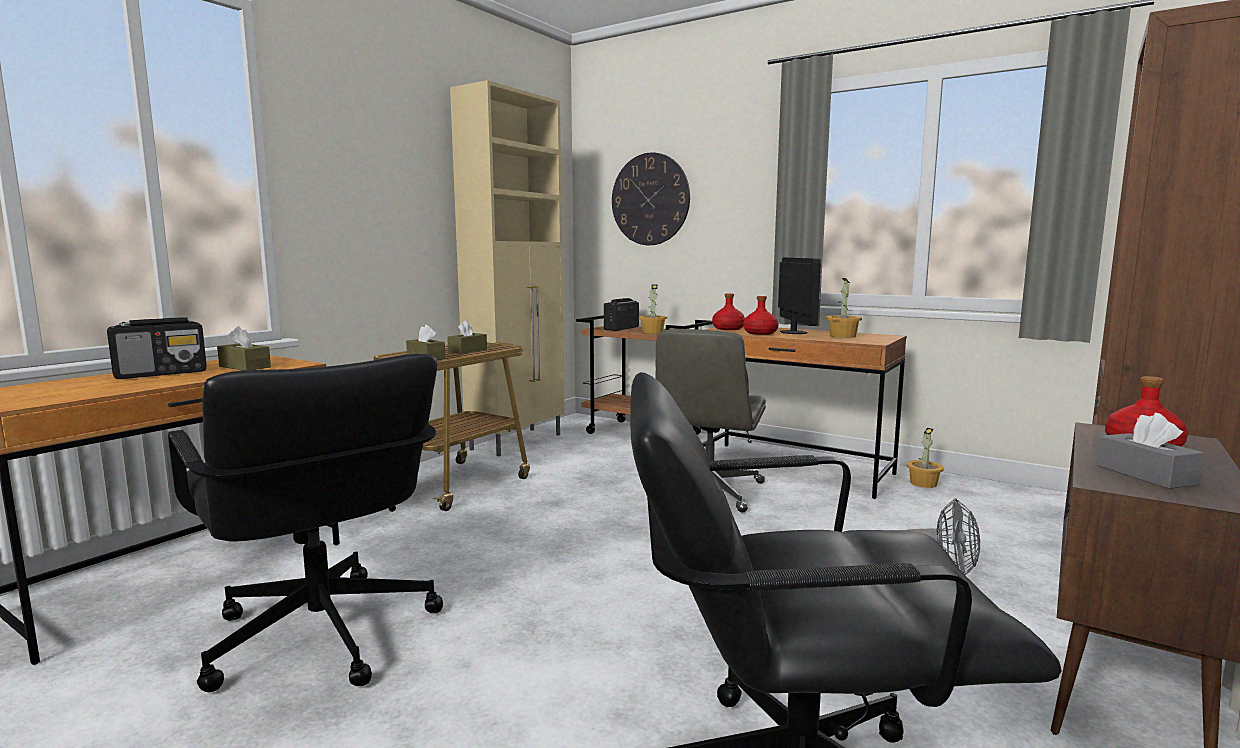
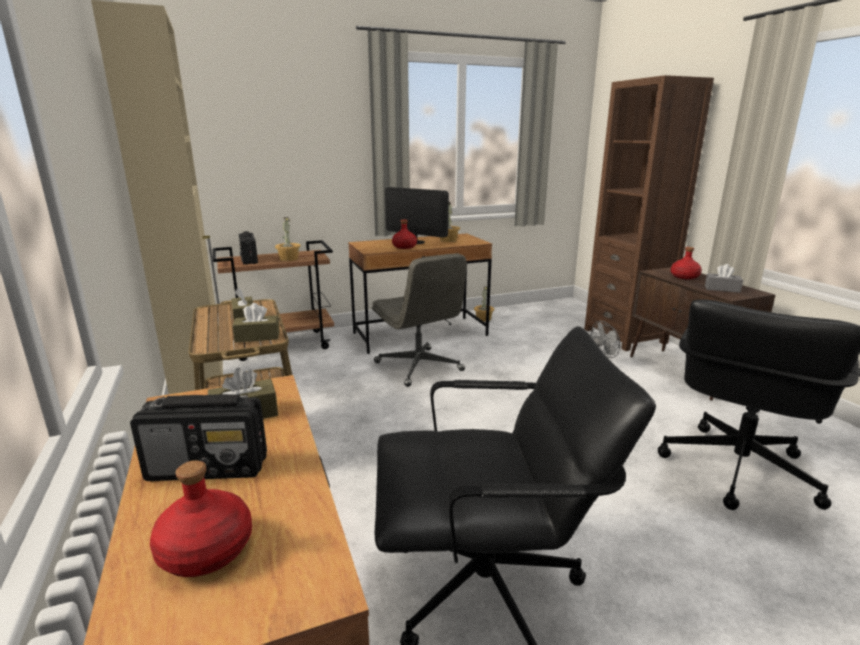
camera: 55 degrees left, 10 degrees up
radio [107,317,207,379] -> radio turned 90 degrees clockwise [130,394,267,481]
wall clock [612,153,690,245] -> none
red bottle [712,293,745,330] -> red bottle moved to [150,460,252,577]

